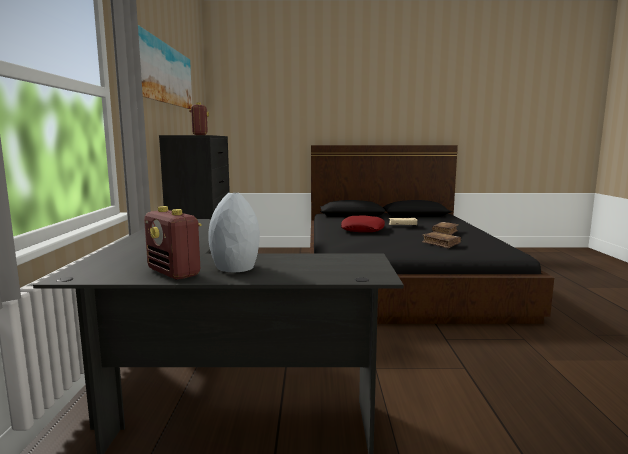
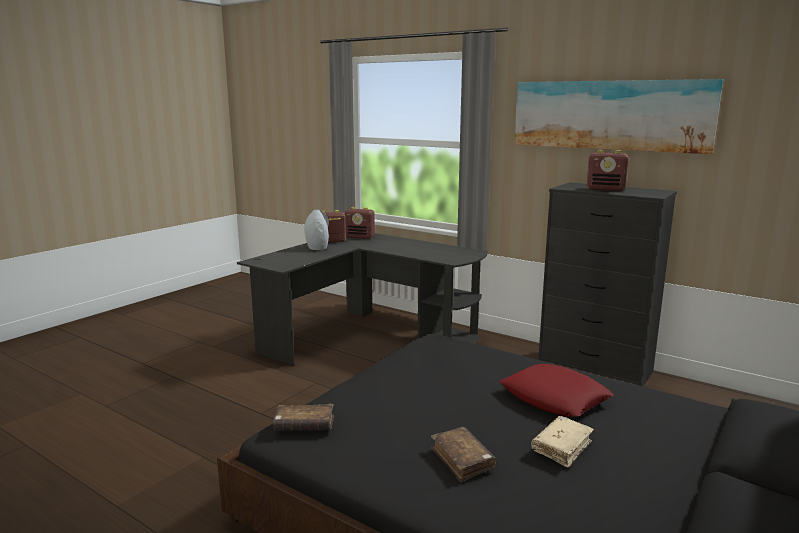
camera: 125 degrees right, 5 degrees up
brown book [422,232,461,249] -> brown book moved to [273,404,334,431]
none -> radio [345,207,375,239]

